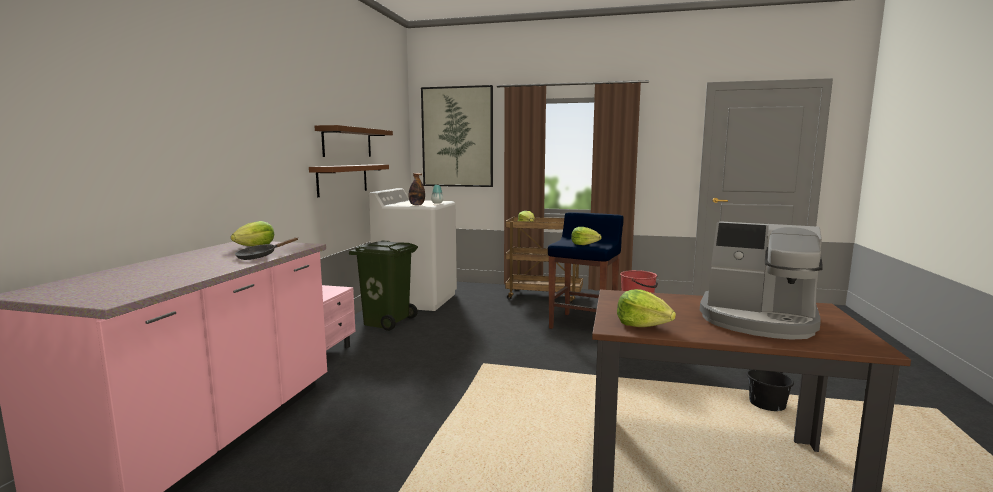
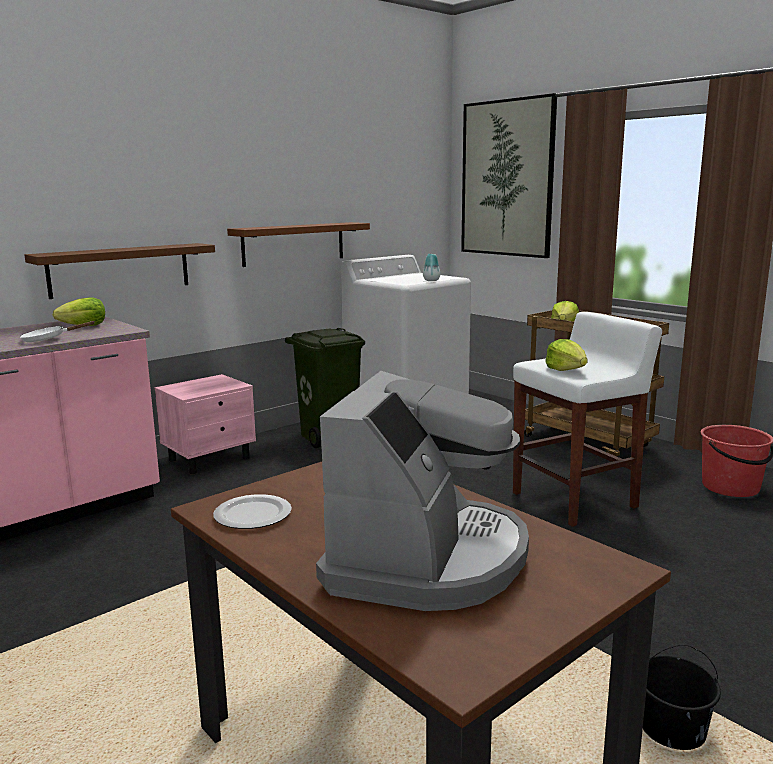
camera: 35 degrees right, 5 degrees up
black frying pan [235,237,298,260] -> white frying pan [20,321,95,342]
brown shelf [315,125,393,157] -> brown shelf moved to [25,243,215,299]
bottle [409,173,425,205] -> none
blue stool [548,212,624,329] -> white stool [513,312,662,527]
lettuce [617,289,676,327] -> plate [213,494,292,529]
coffee machine [700,221,823,340] -> coffee machine turned 135 degrees counterclockwise [316,371,529,611]

